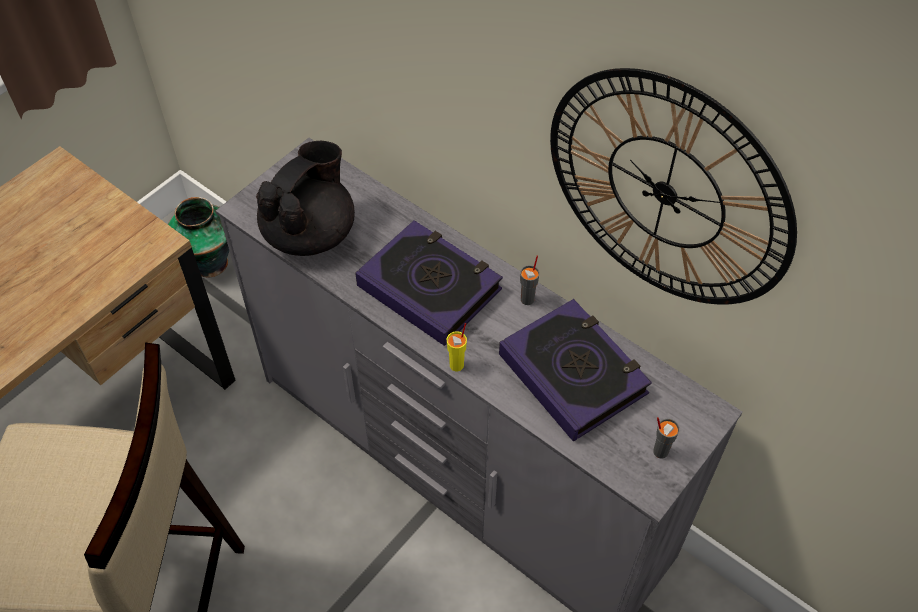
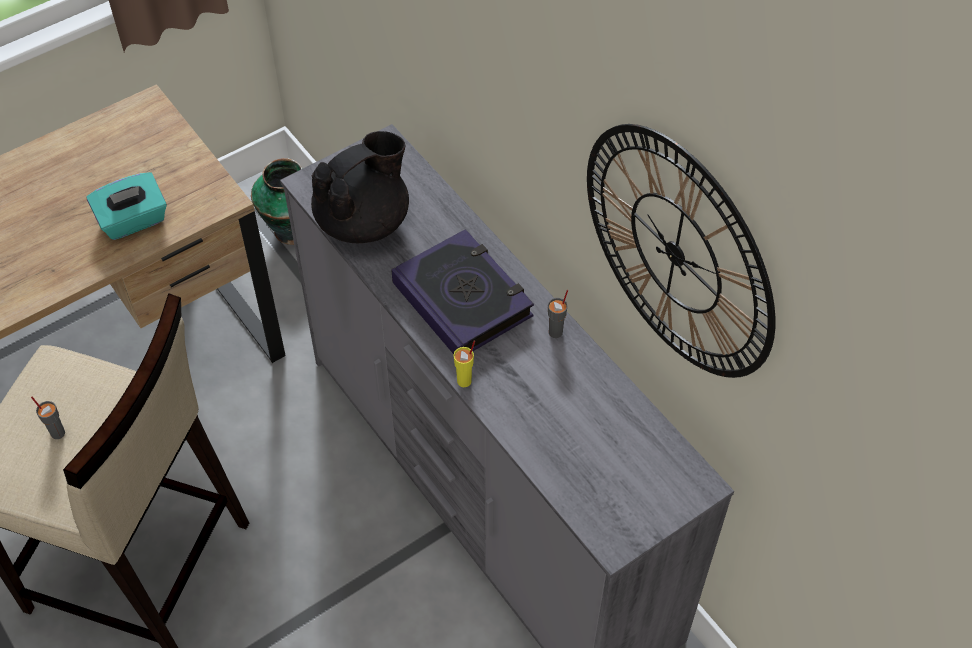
camera: 15 degrees right, 0 degrees up
book [499,299,652,441] -> none
grey cup [653,417,680,459] -> grey cup moved to [31,397,65,439]
none -> turquoise tissue box [86,172,167,240]

